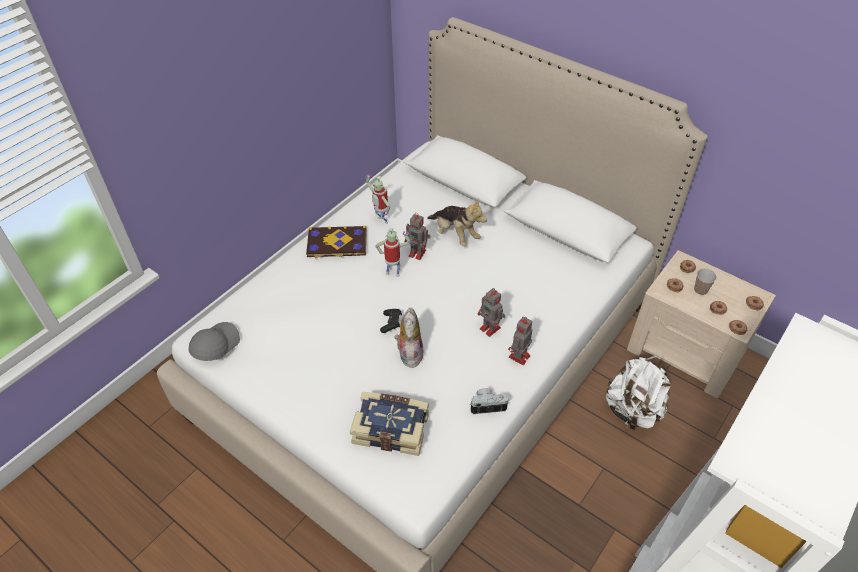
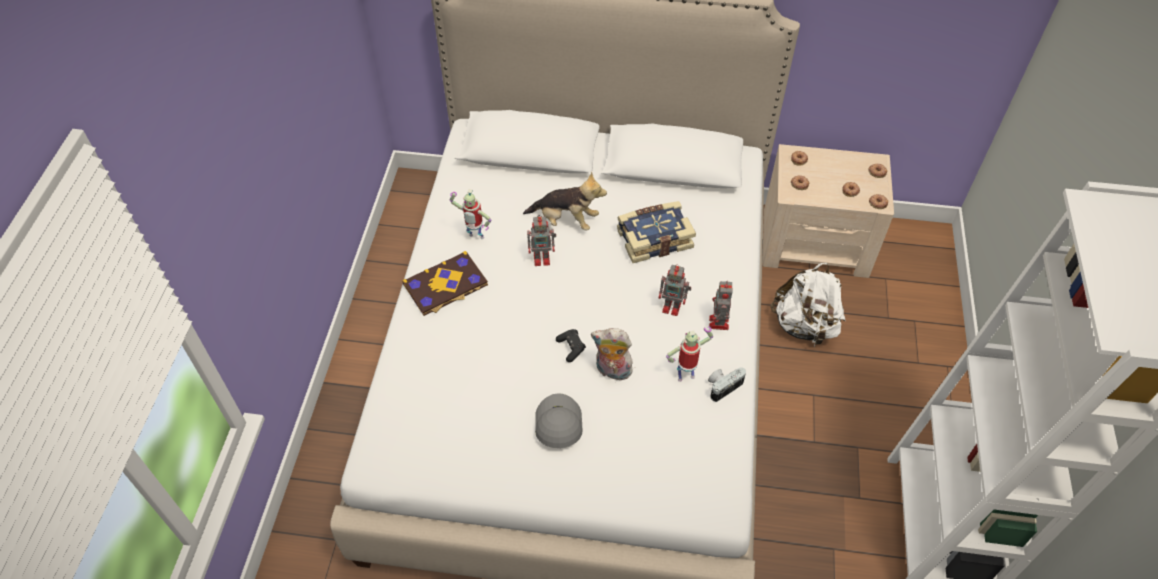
camera: 30 degrees left, 5 degrees up
grey cap [189,322,240,361] -> grey cap moved to [535,393,583,448]
book [350,392,429,456] -> book moved to [617,201,696,263]
toy robot [375,228,411,277] -> toy robot moved to [666,326,713,382]
plush toy [395,307,424,368] -> plush toy turned 45 degrees counterclockwise [591,328,633,381]
cup [694,269,717,295] -> none

